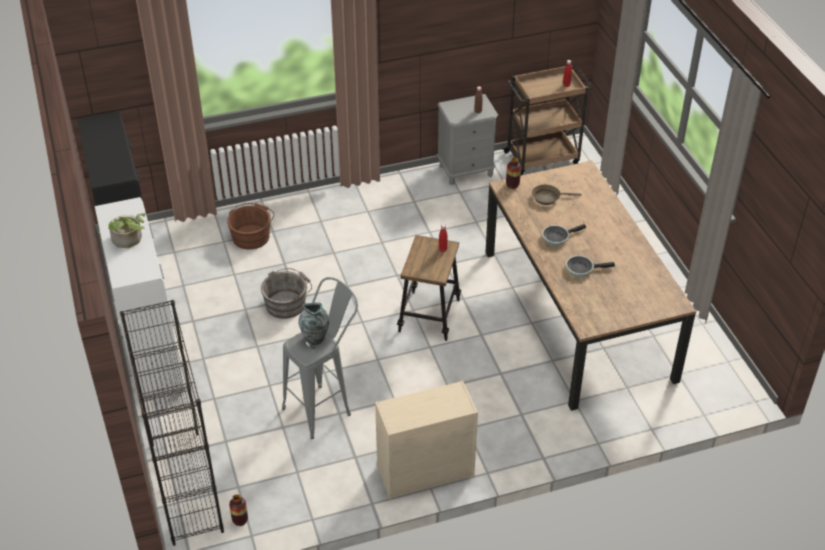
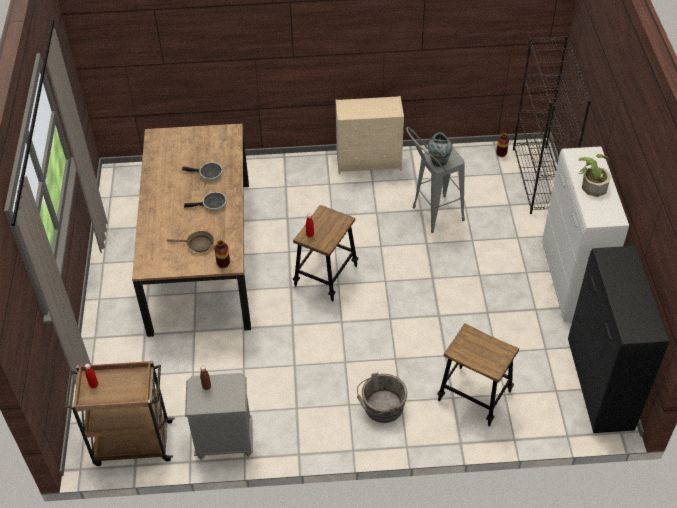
camera: 165 degrees left, 5 degrees up
brown bucket [227,203,274,250] -> stool [437,323,519,427]
grey bucket [261,268,312,319] -> grey bucket moved to [357,372,407,423]

